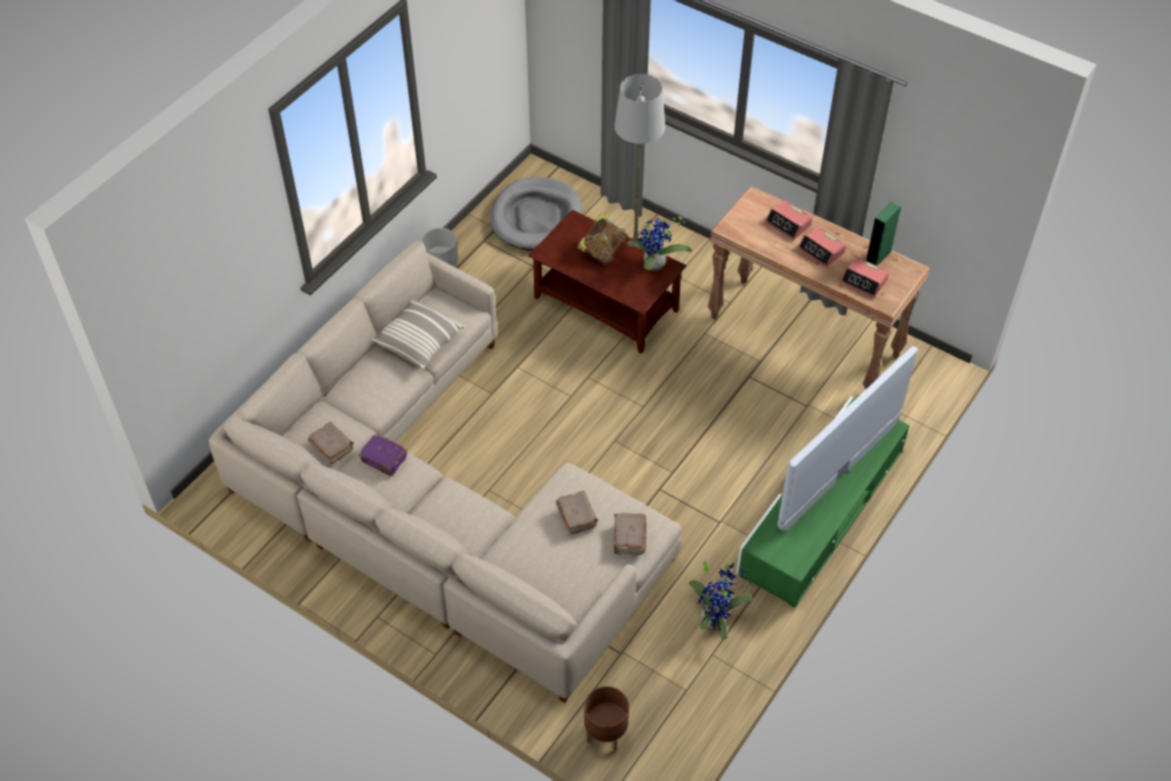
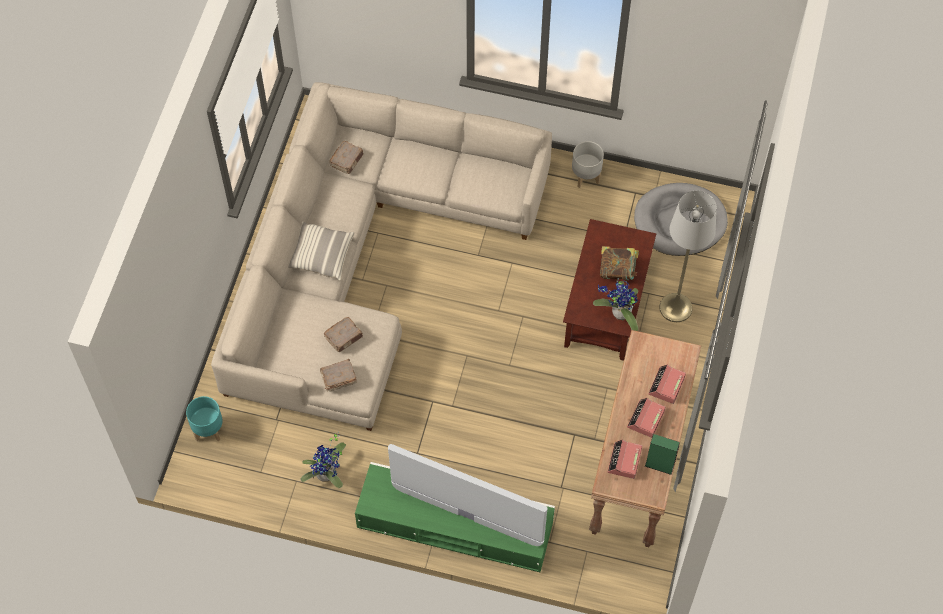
camera: 70 degrees right, 10 degrees up
purple book [358,434,407,477] -> none
pillow [372,299,465,369] -> pillow moved to [288,221,354,281]
brown planter [584,686,629,753] -> turquoise planter [186,396,223,442]

